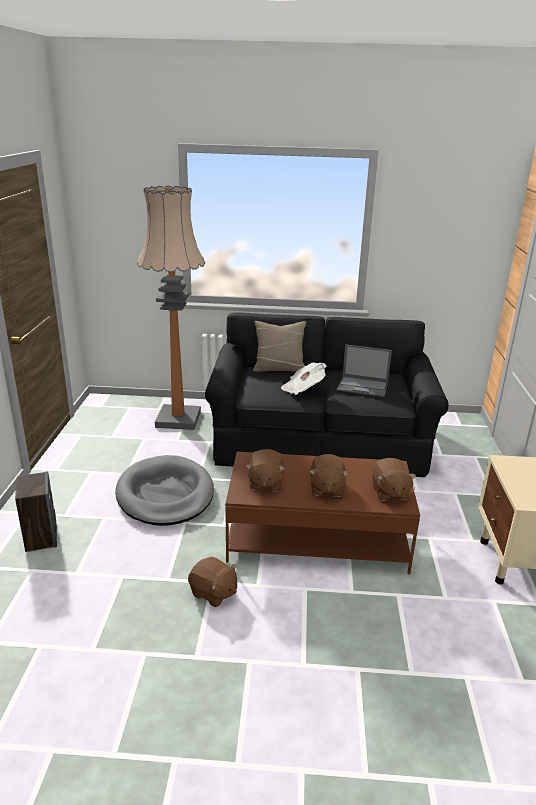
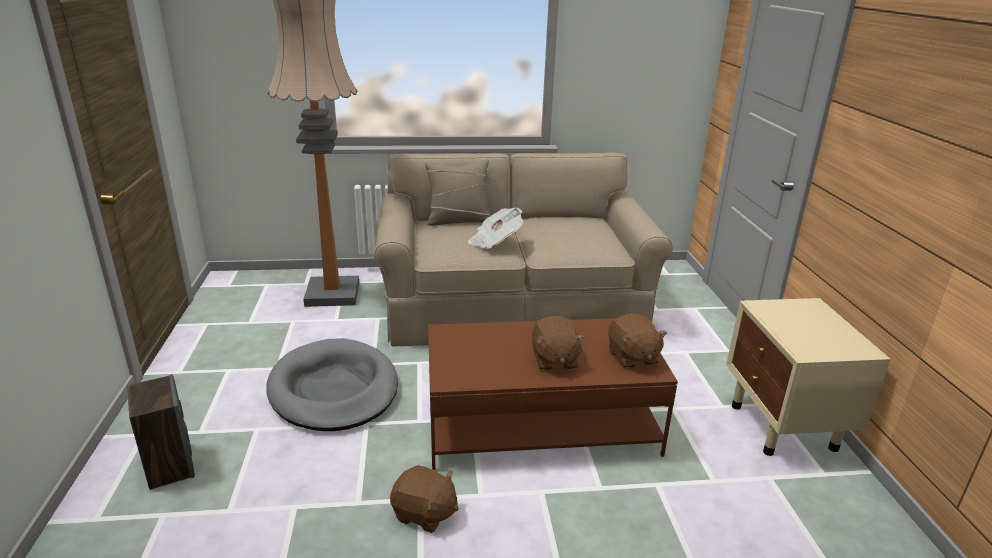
camera: 10 degrees left, 0 degrees up
black sofa [205,313,449,477] -> beige sofa [374,153,673,347]
brown plush toy [246,449,285,492] -> none
laptop [337,344,392,397] -> none

